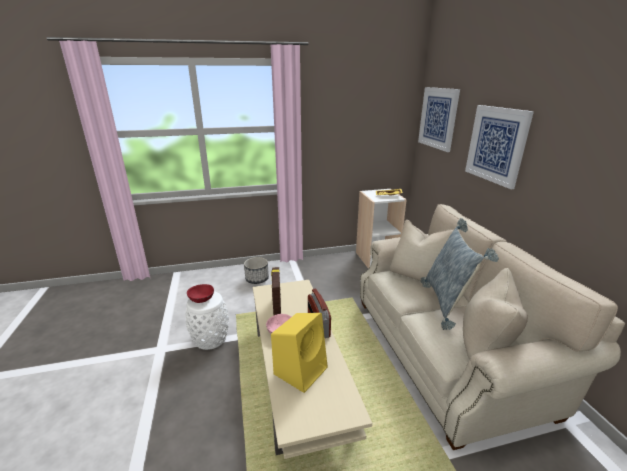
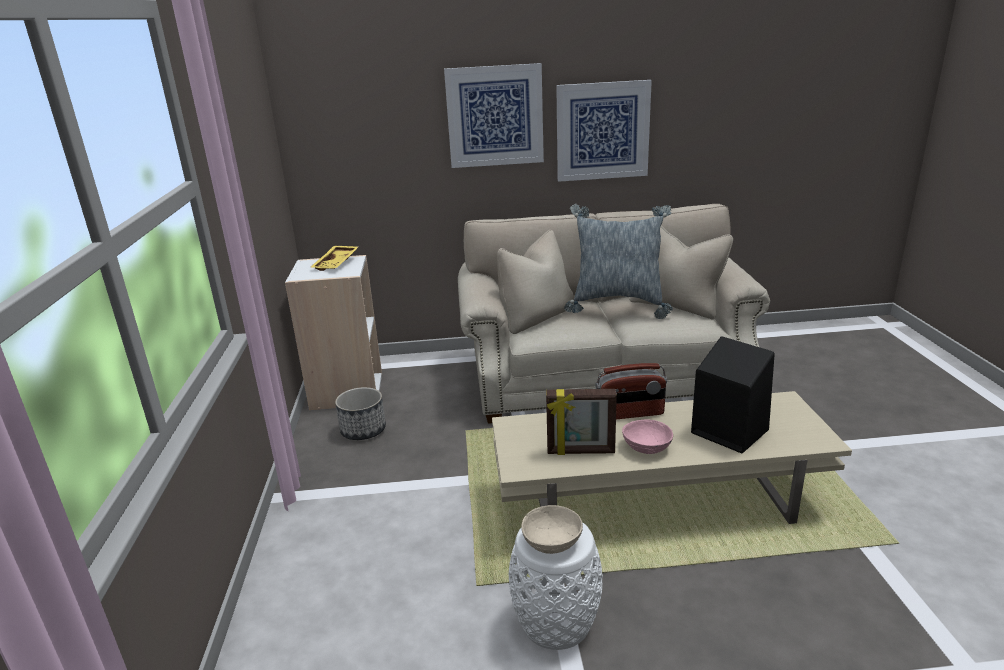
camera: 80 degrees left, 0 degrees up
red bowl [187,284,214,303] -> beige bowl [521,505,583,554]
planter [244,257,269,284] -> planter moved to [335,387,386,440]
yellow speaker [271,313,328,393] -> black speaker [691,336,775,454]
picture [418,87,460,152] -> picture moved to [556,80,652,182]

